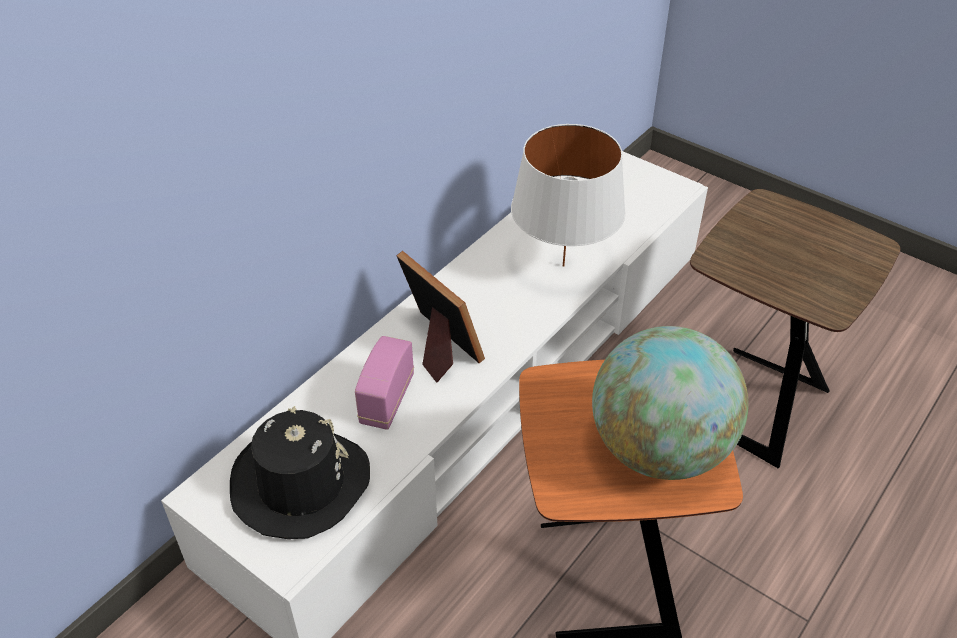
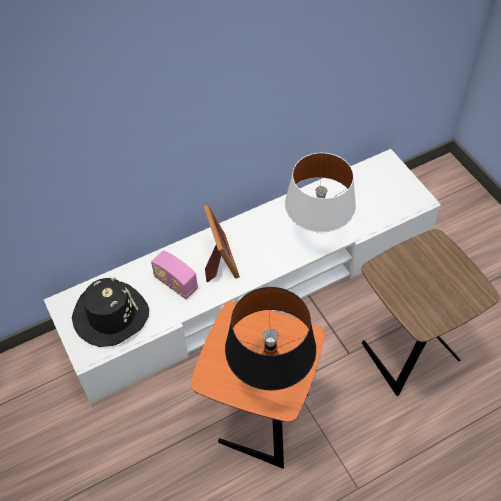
camera: 25 degrees right, 10 degrees up
radio [355,336,414,430] -> radio turned 90 degrees counterclockwise [151,250,198,299]
globe [592,326,748,480] -> black table lamp [225,287,316,390]

